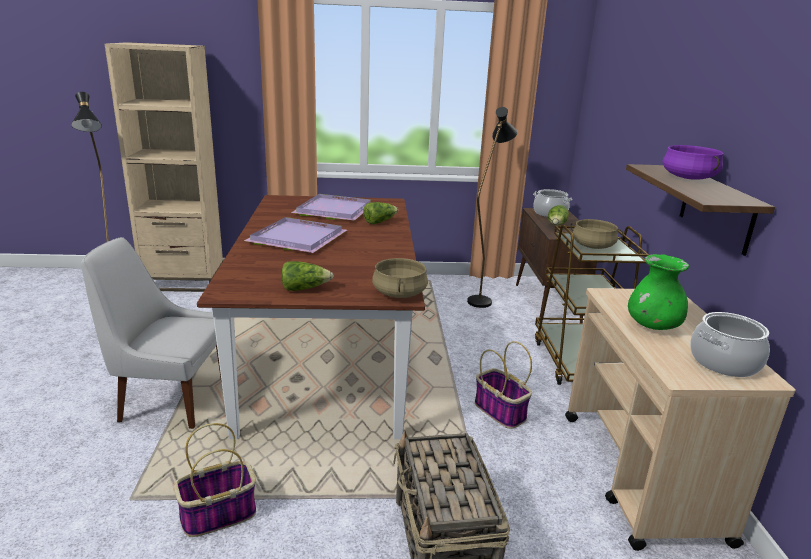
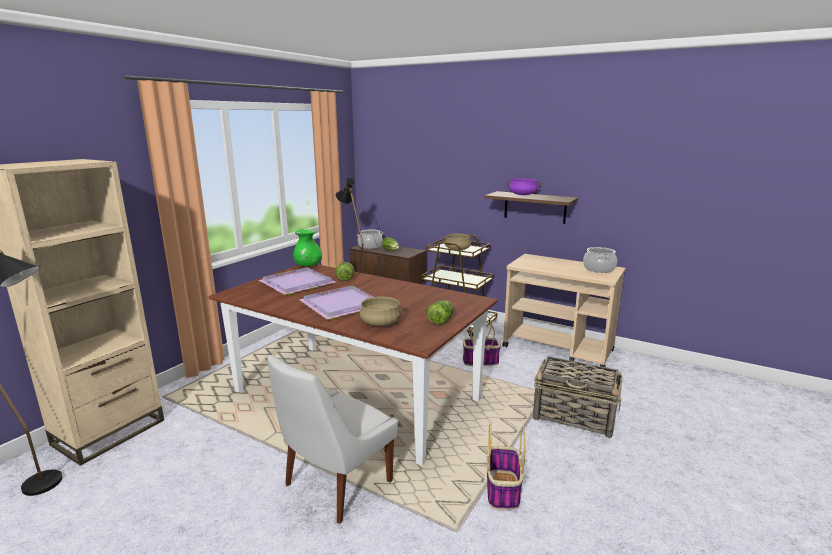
camera: 55 degrees left, 5 degrees down
beige cooking pot [372,258,428,298] -> beige cooking pot moved to [360,297,402,326]
green vase [628,254,689,330] -> green vase moved to [293,229,322,267]

